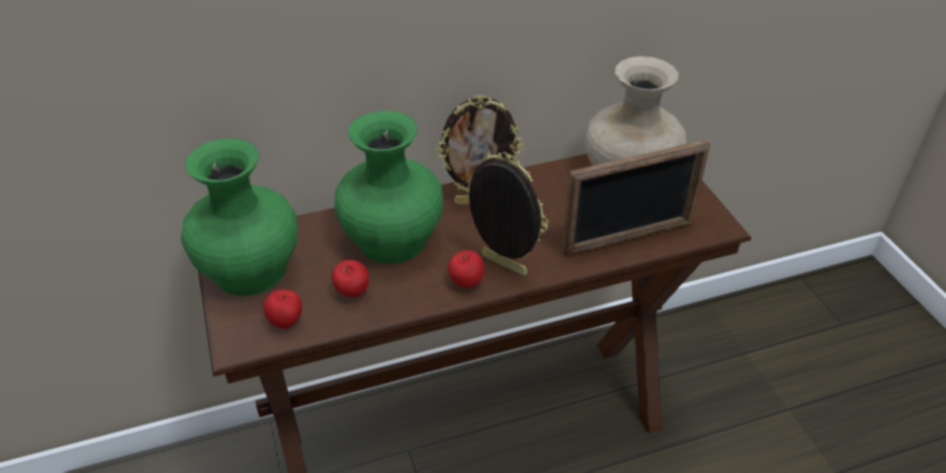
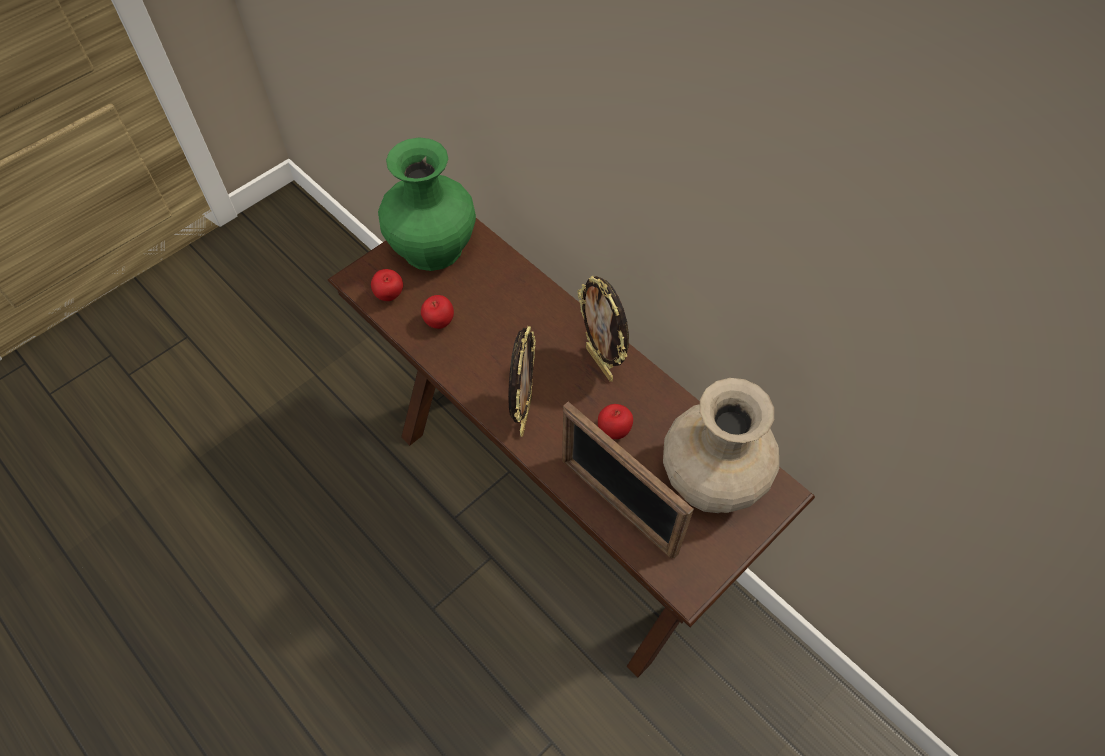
camera: 65 degrees right, 15 degrees up
green vase [335,110,443,264] -> none
apple [448,250,485,288] -> apple moved to [598,404,633,439]

